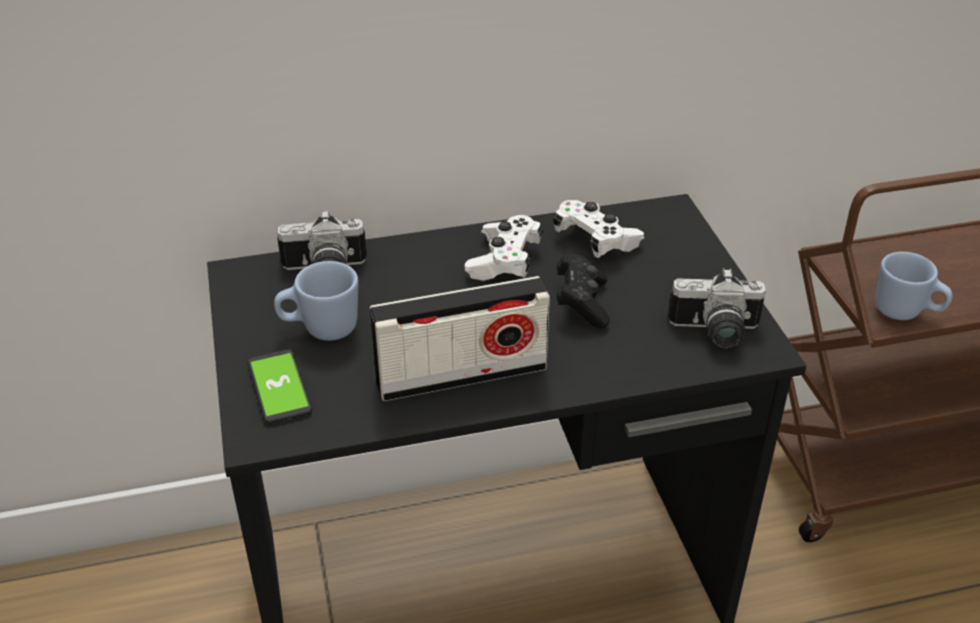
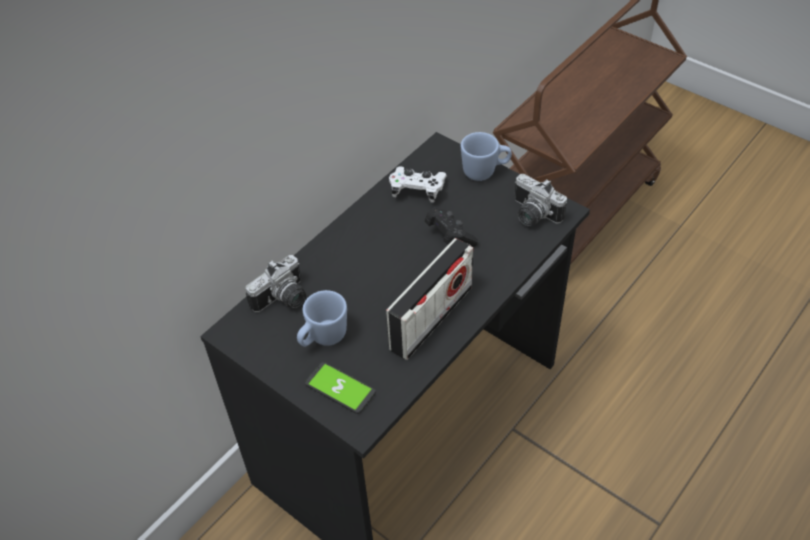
camera: 35 degrees left, 10 degrees up
white game controller [465,215,544,281] -> none
camera [668,268,766,348] -> camera turned 75 degrees clockwise [515,174,567,226]
blue mug [876,252,952,320] -> blue mug moved to [461,132,512,181]

